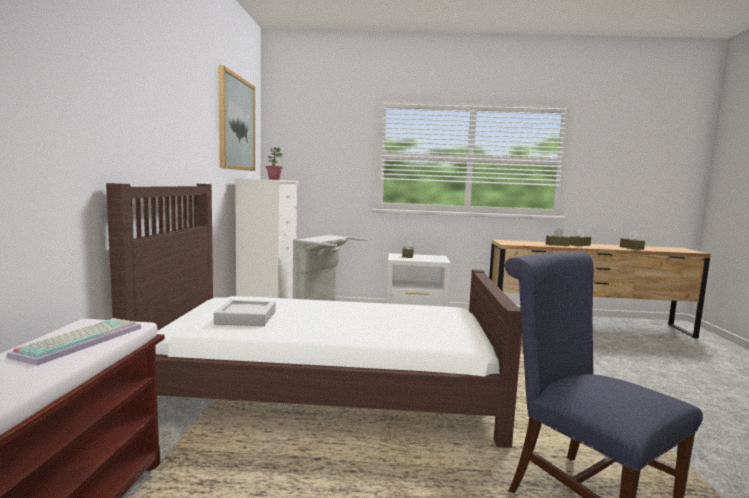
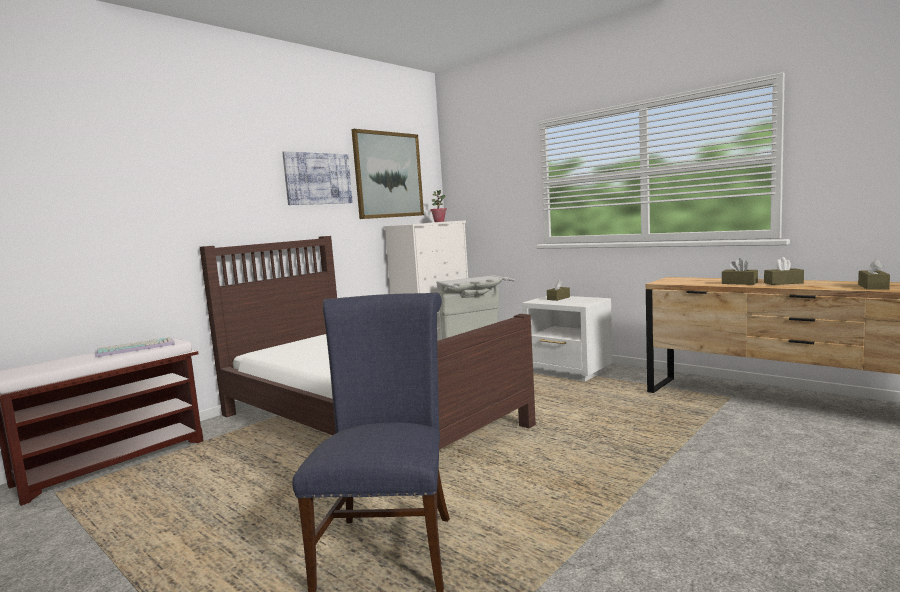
camera: 40 degrees right, 0 degrees up
grey tray [214,300,276,326] -> none
none -> picture [282,151,353,205]

